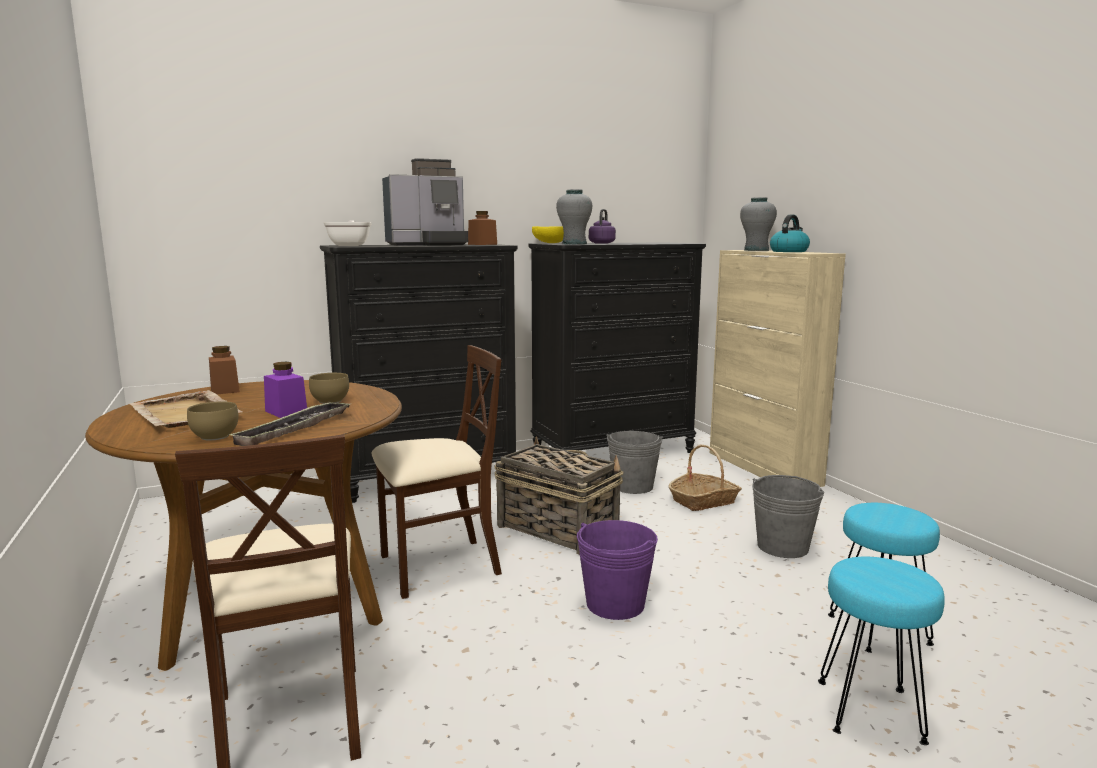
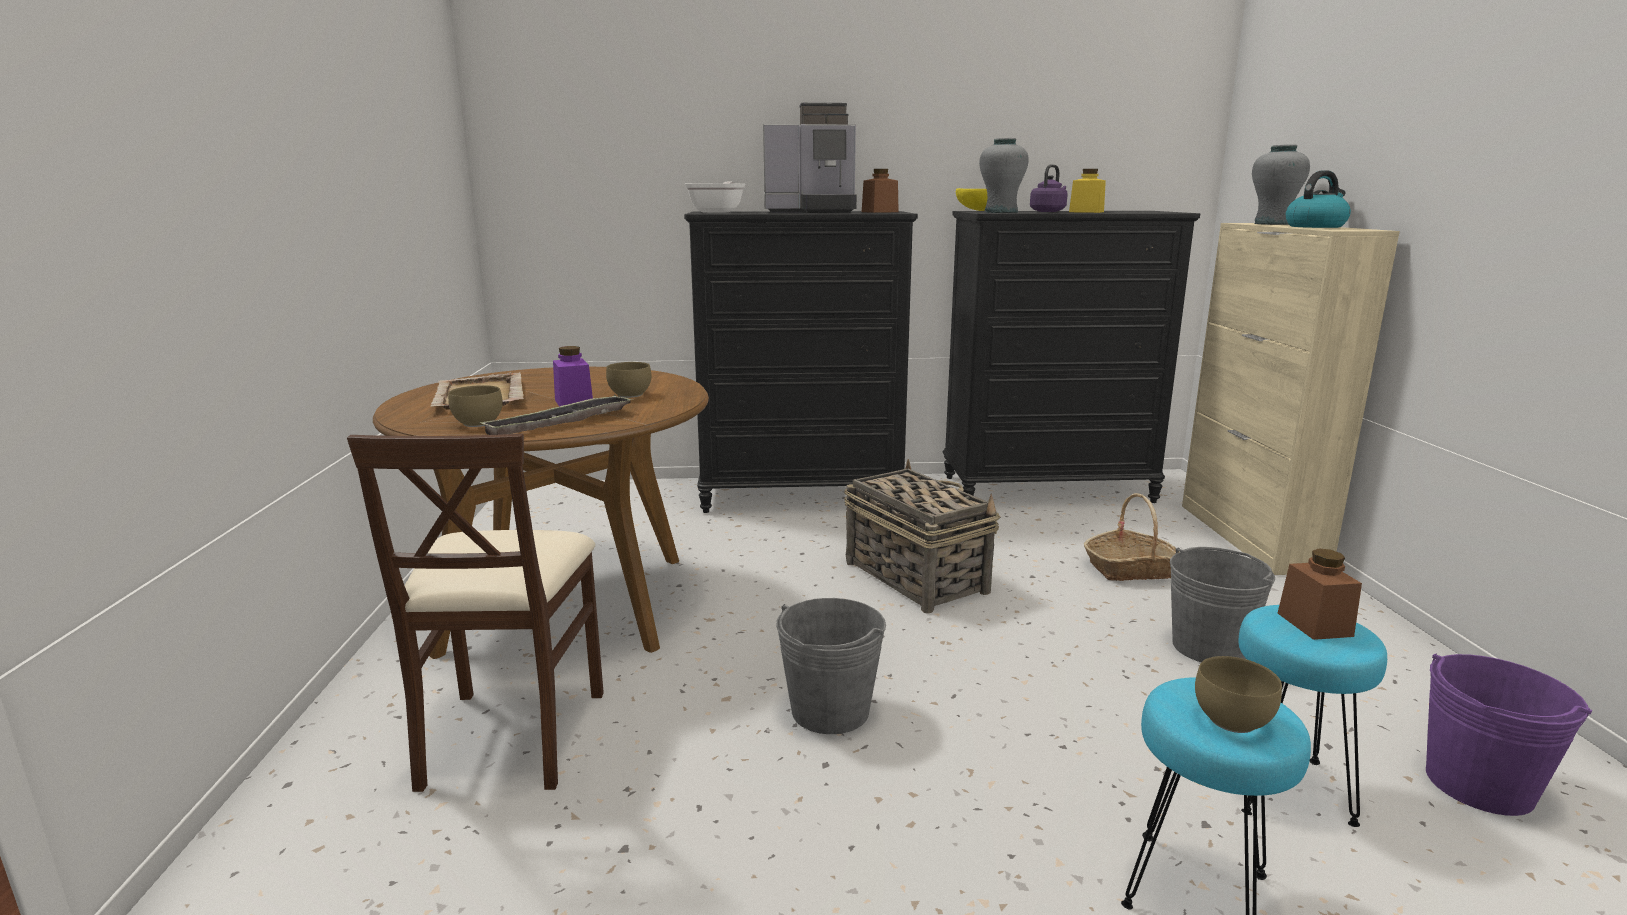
camera: 20 degrees right, 5 degrees up
brown jar [209,346,240,394] -> brown jar moved to [1278,549,1362,640]
beige chair [371,345,502,599] -> none
purple bucket [577,520,658,620] -> purple bucket moved to [1426,653,1592,816]
grey bucket [606,431,663,494] -> grey bucket moved to [776,598,886,734]
none -> yellow jar [1069,169,1106,213]
none -> brown bowl [1195,656,1282,733]

